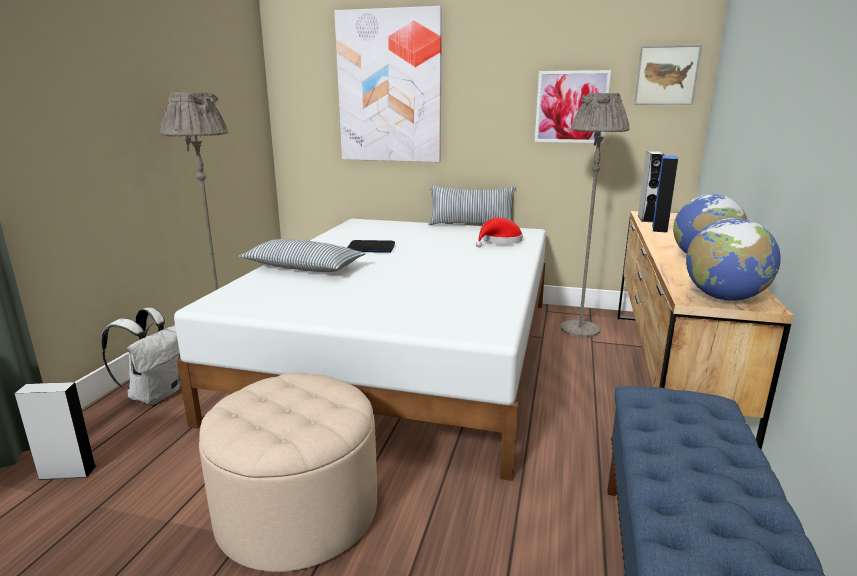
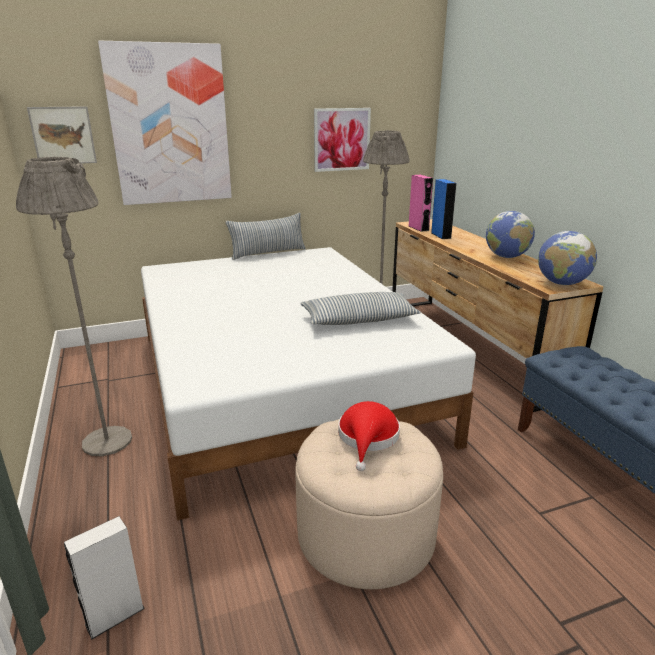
camera: 35 degrees left, 5 degrees up
white backpack [101,308,181,405] -> none
pillow [239,239,366,272] -> pillow moved to [301,292,421,325]
laptop [347,240,395,253] -> none
red hat [476,218,523,247] -> red hat moved to [338,401,400,471]
picture [634,45,702,105] -> picture moved to [27,106,97,164]
grey speaker [637,151,665,222] -> pink speaker [409,175,433,232]

